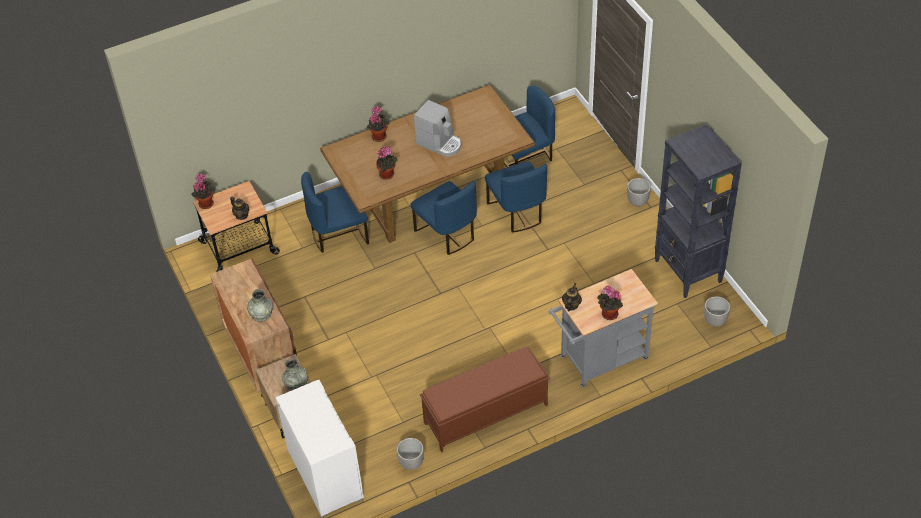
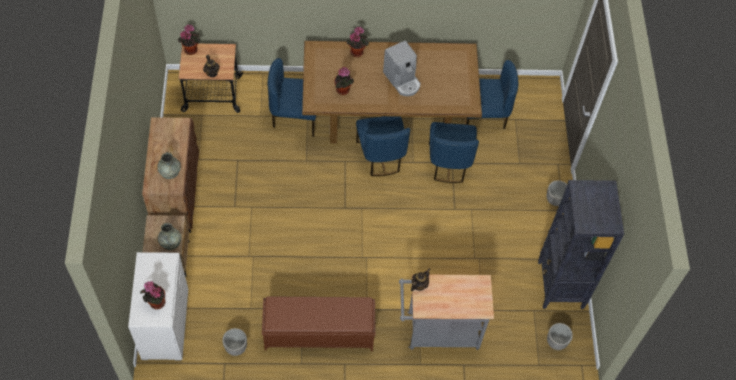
camera: 20 degrees right, 10 degrees up
potted plant [598,285,623,320] -> potted plant moved to [140,281,165,309]

